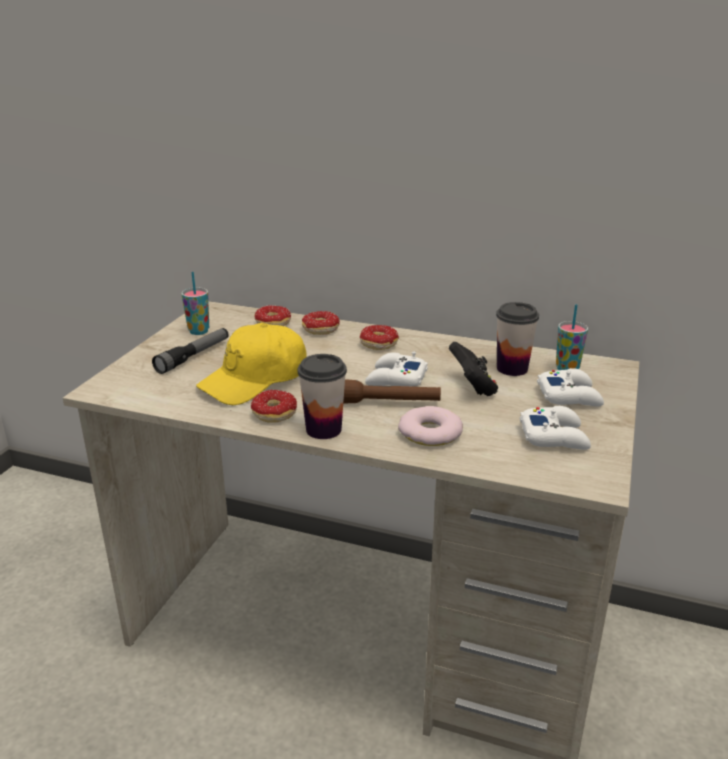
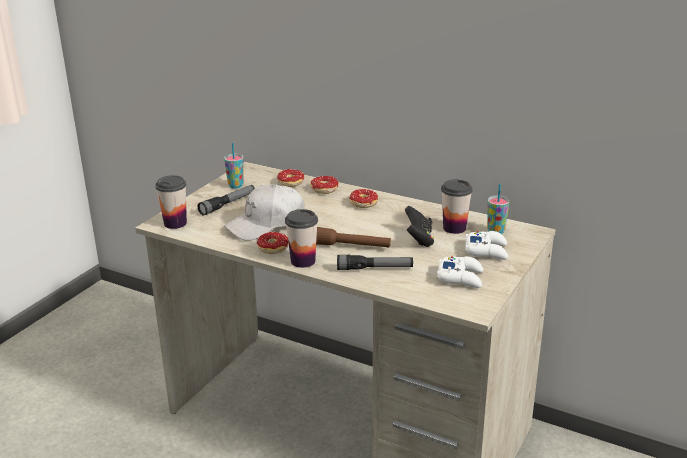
camera: 10 degrees right, 0 degrees up
yellow cap [196,323,307,405] -> white cap [224,184,304,241]
white game controller [365,351,428,387] -> none
donut [398,406,463,446] -> flashlight [337,255,413,270]
none -> cup [155,175,187,229]

